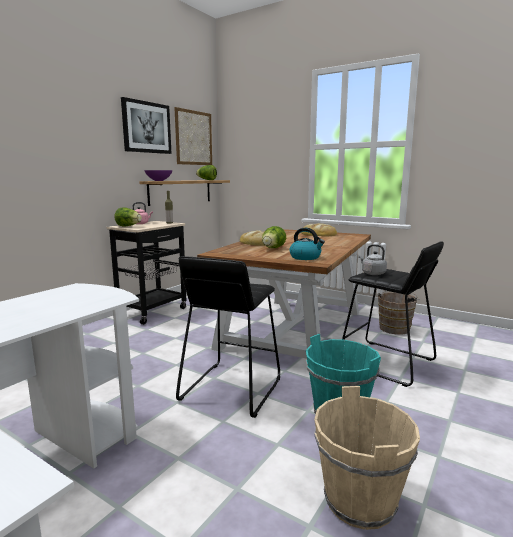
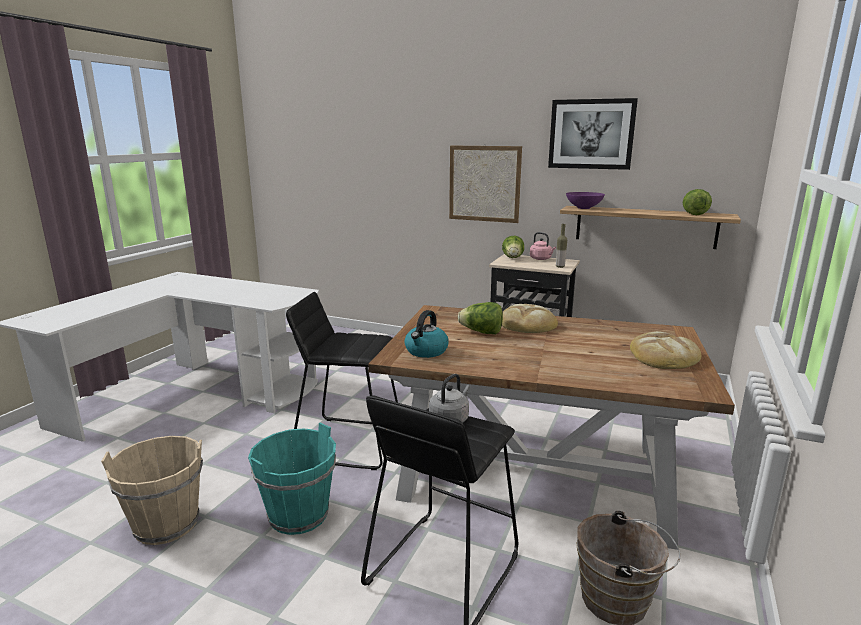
camera: 80 degrees right, 5 degrees up
picture [174,107,212,165] -> picture moved to [449,146,522,223]

